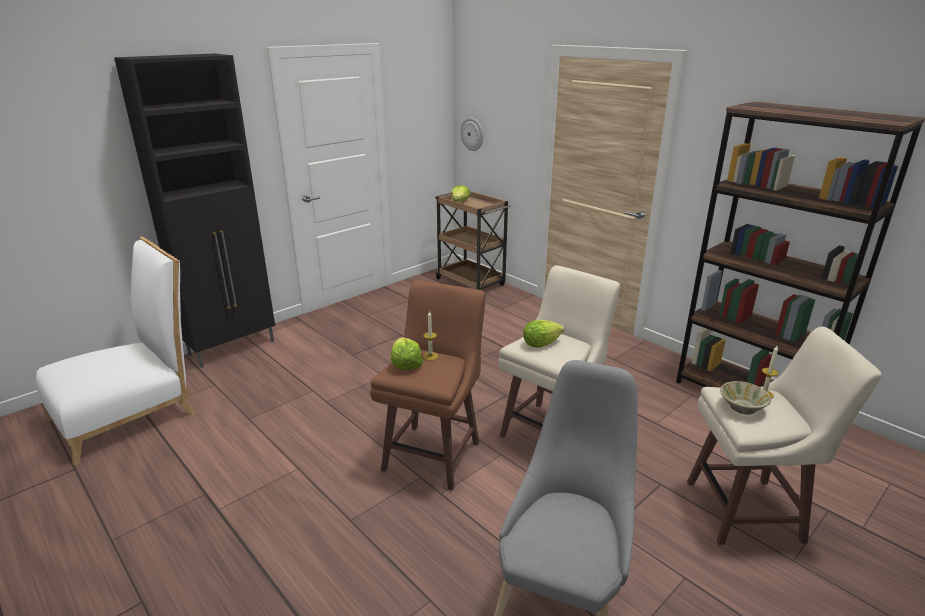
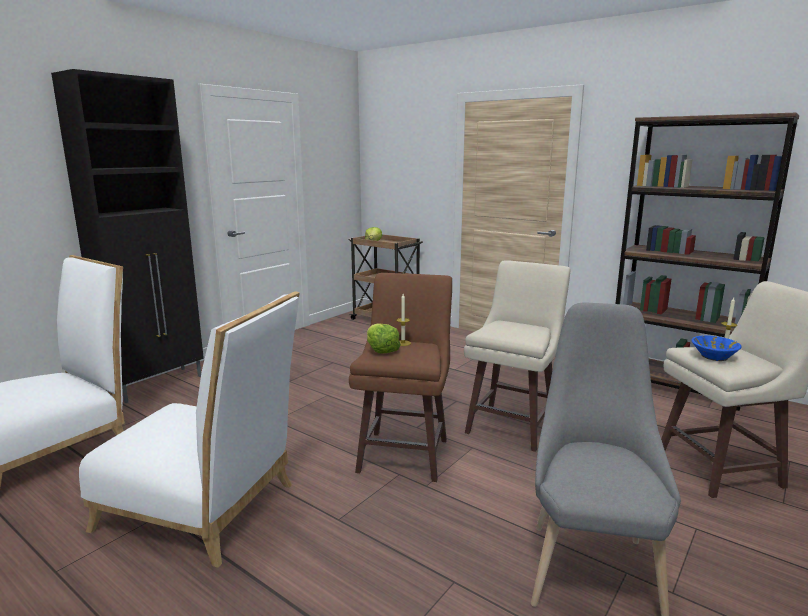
camera: 10 degrees left, 10 degrees down
wall clock [460,117,483,151] -> none
lettuce [523,320,564,348] -> none
beige bowl [720,381,771,414] -> blue bowl [691,335,742,361]
none -> white chair [79,291,299,567]

